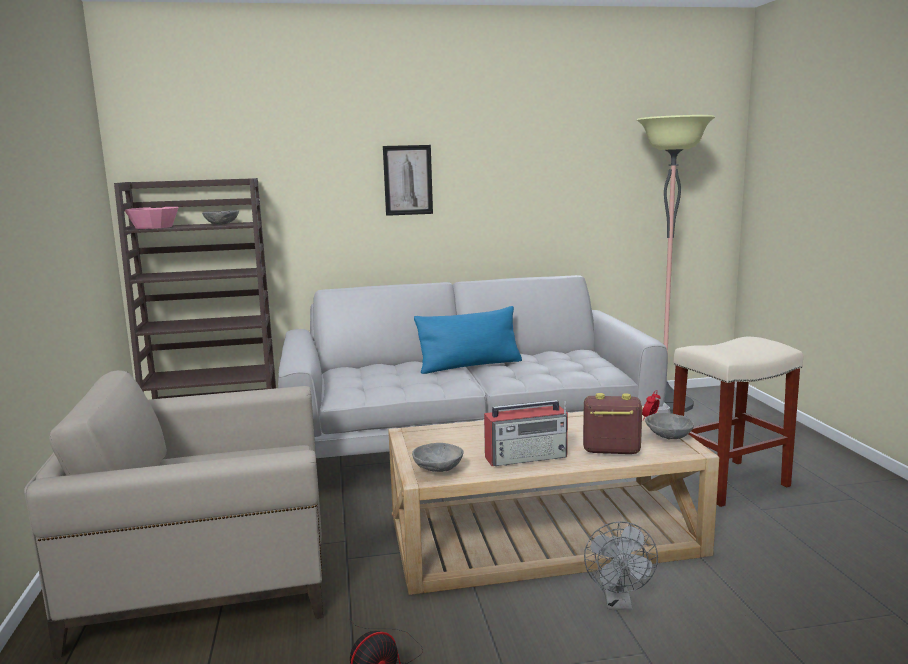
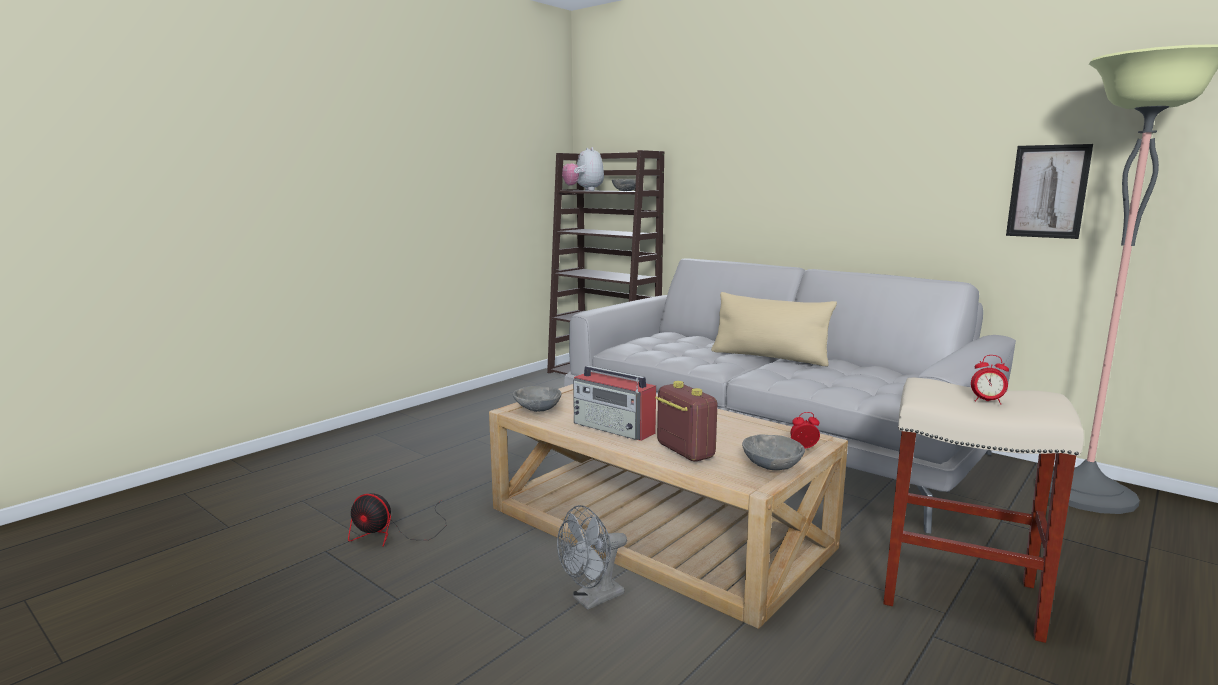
camera: 50 degrees right, 0 degrees up
beige armchair [24,370,323,659] -> none
pink bowl [125,207,179,229] -> plush toy [562,147,604,191]
picture [383,145,433,216] -> picture moved to [1006,144,1093,239]
blue pillow [414,306,522,374] -> beige pillow [711,292,837,366]
none -> alarm clock [971,355,1009,405]

